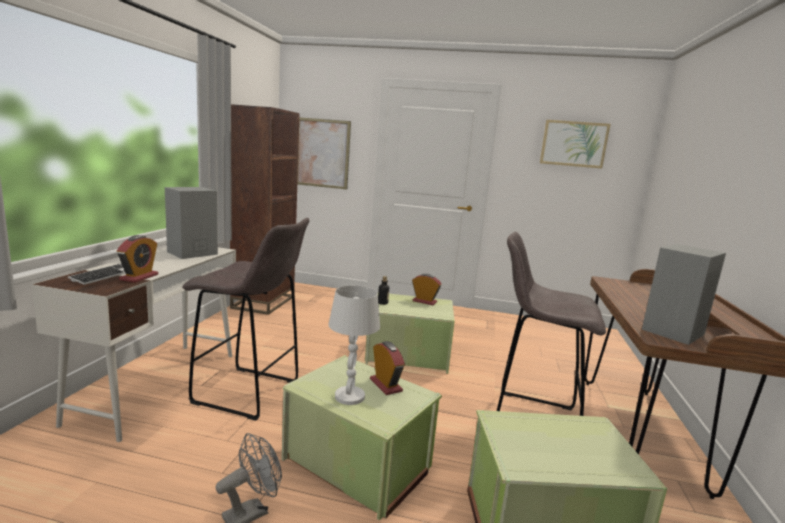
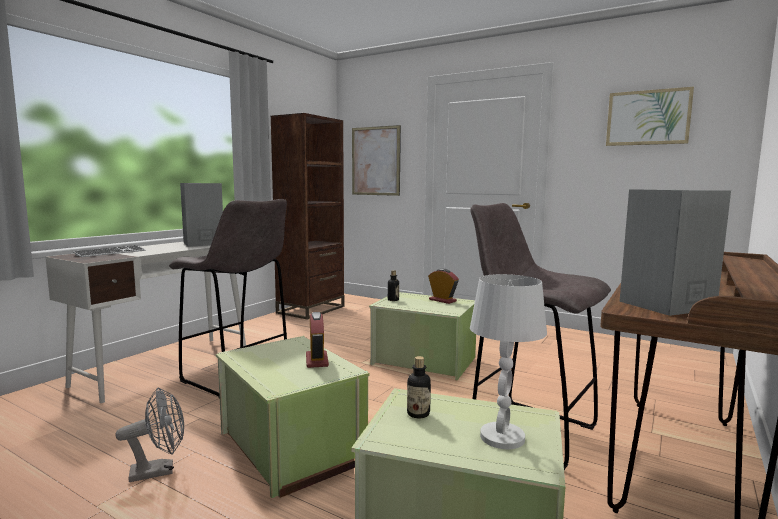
camera: 20 degrees right, 5 degrees down
alarm clock [117,235,158,283] -> none
white table lamp [329,286,380,405] -> white table lamp moved to [470,274,547,449]
none -> bottle [407,356,431,418]

